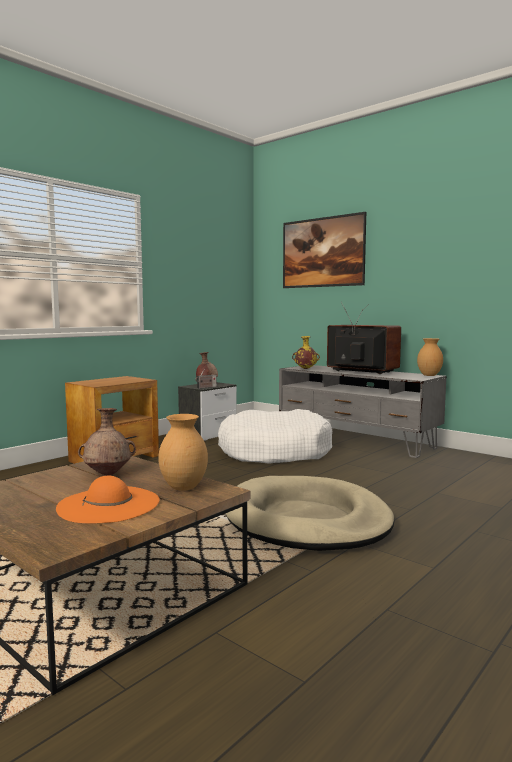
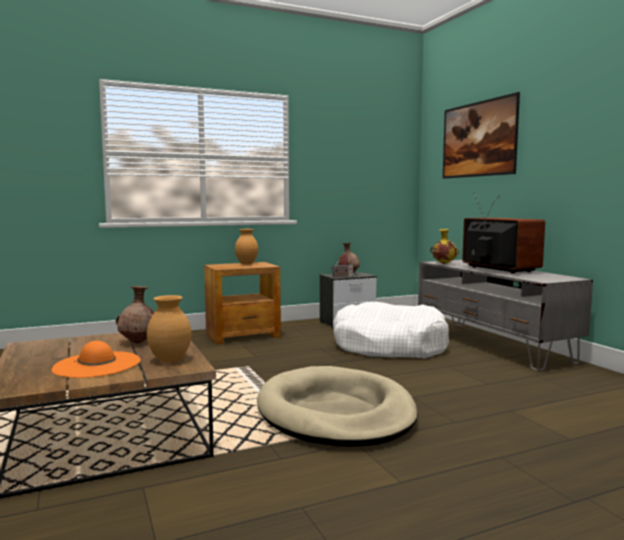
camera: 25 degrees right, 0 degrees up
brown vase [417,338,443,376] -> brown vase moved to [235,229,258,264]

